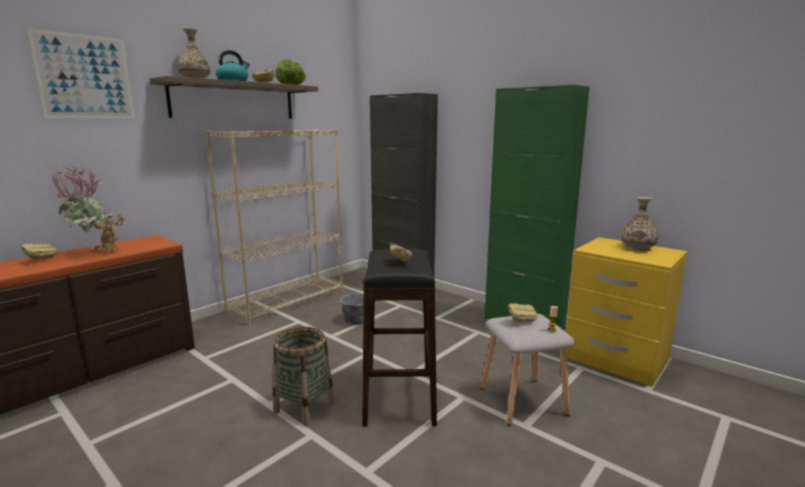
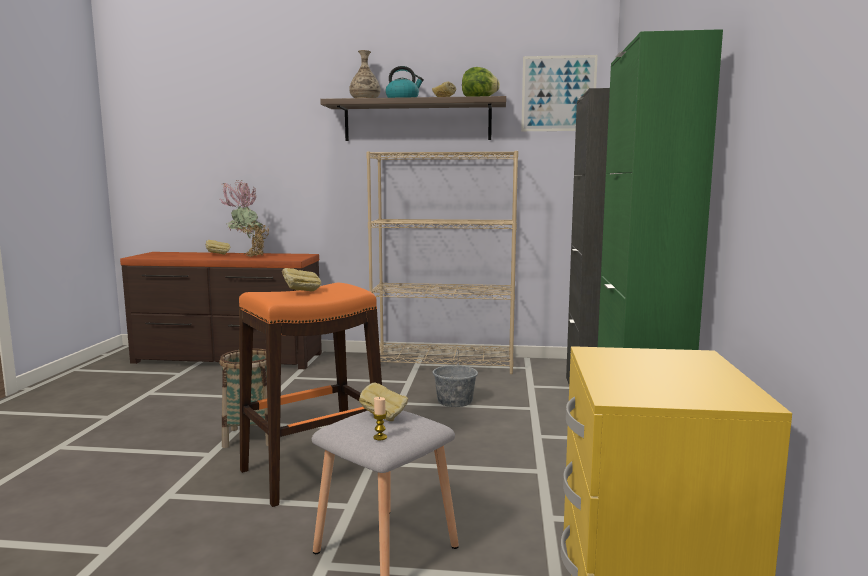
camera: 55 degrees right, 5 degrees down
picture [27,28,135,119] -> picture moved to [521,55,598,131]
black stool [362,249,437,427] -> orange stool [239,283,382,507]
vase [621,197,658,251] -> none

